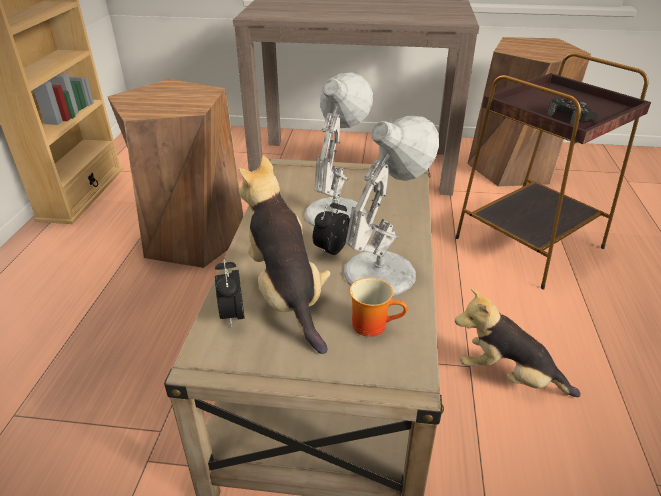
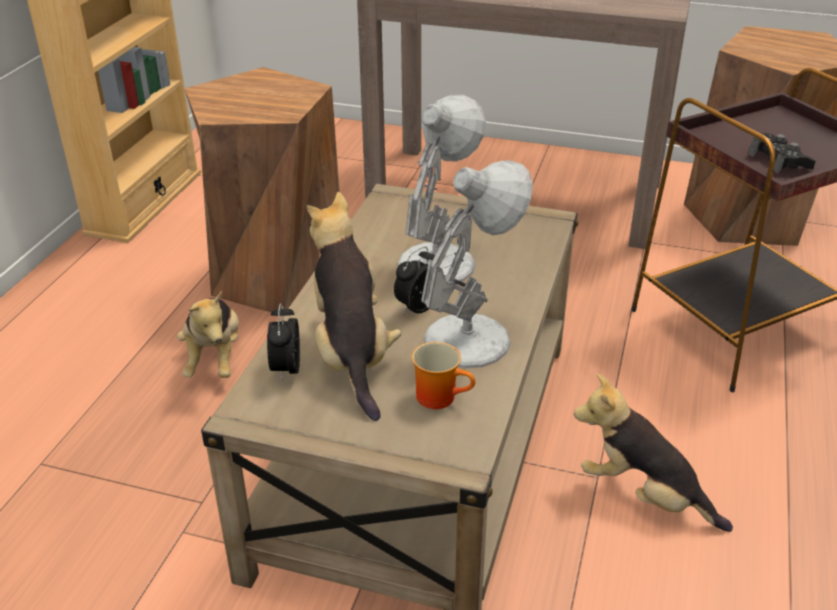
camera: 10 degrees right, 0 degrees up
none -> plush toy [177,291,239,378]

